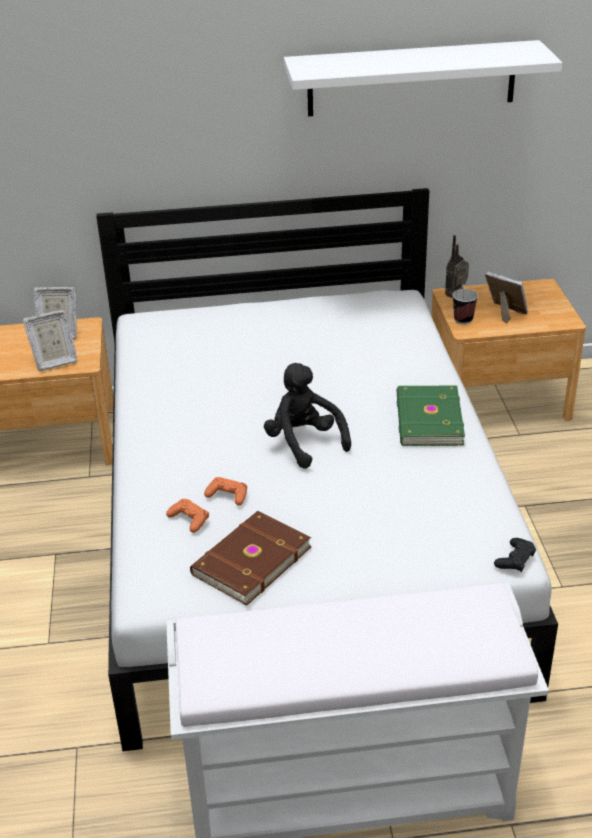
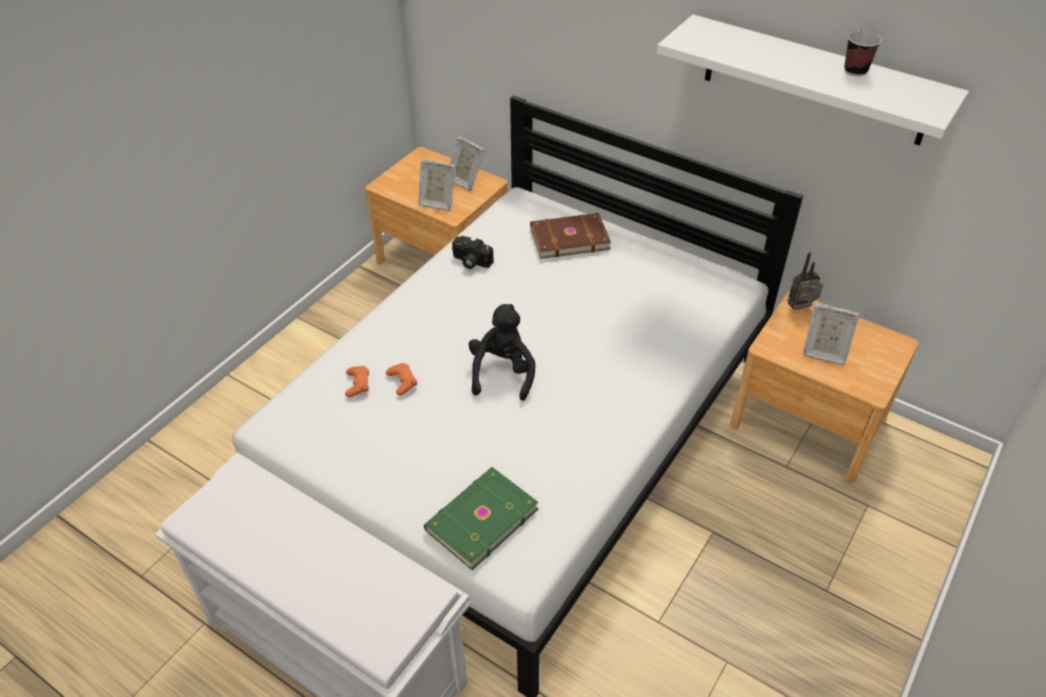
camera: 40 degrees right, 10 degrees up
brown book [190,511,311,606] -> brown book moved to [530,213,611,259]
green book [397,386,465,446] -> green book moved to [424,467,539,570]
cup [452,289,478,324] -> cup moved to [844,31,881,77]
picture frame [485,272,528,324] -> picture frame turned 120 degrees clockwise [803,303,859,365]
black game controller [494,538,536,572] -> none
none -> camera [452,236,494,269]

